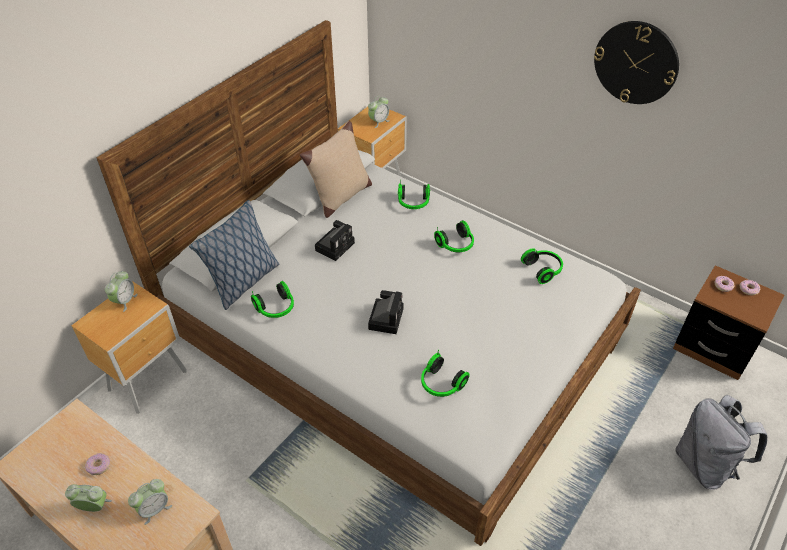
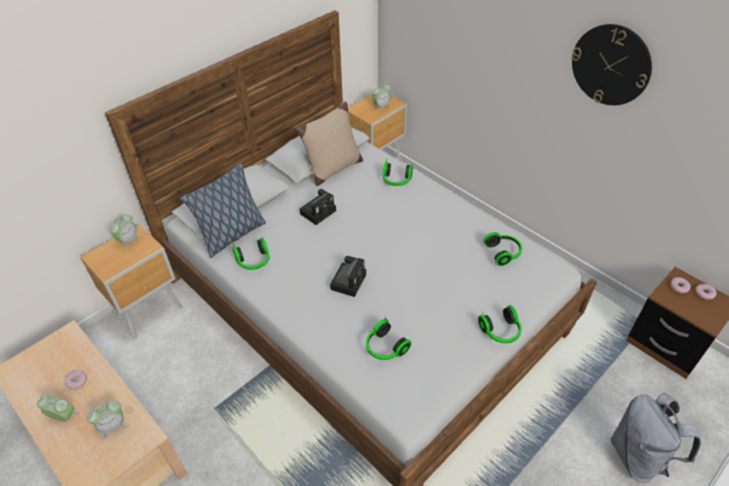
camera: 10 degrees right, 0 degrees up
headphones [434,220,474,252] -> headphones moved to [478,305,522,343]

